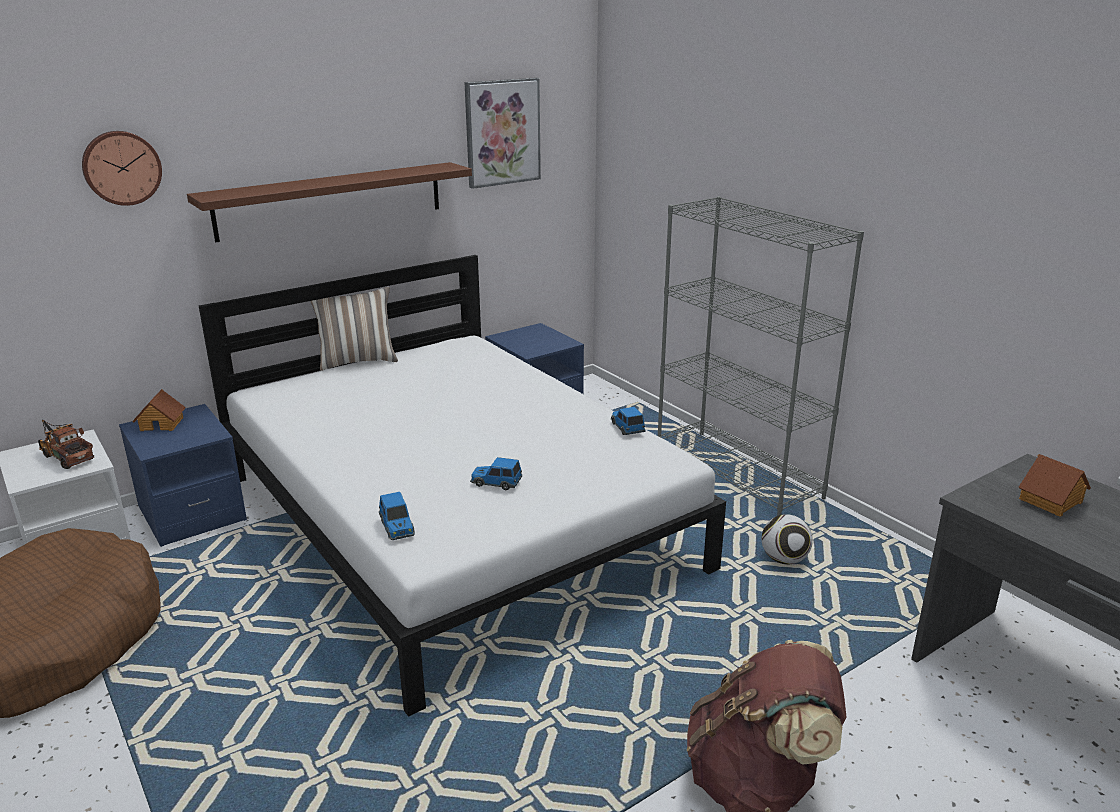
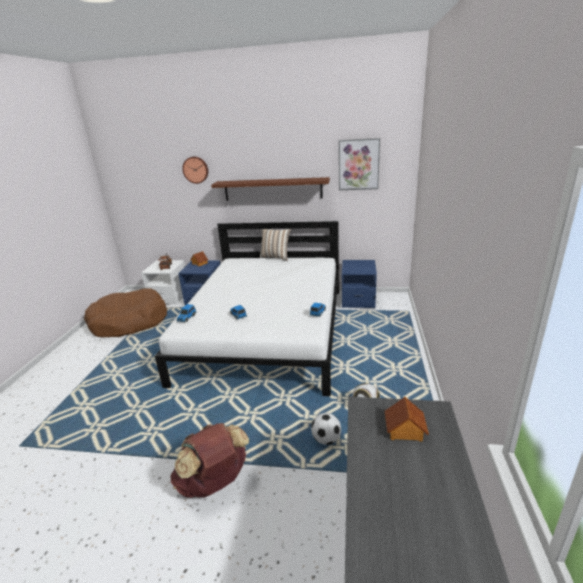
camera: 45 degrees right, 0 degrees up
grey bookcase [657,196,864,516] -> none
none -> football [311,413,341,445]

